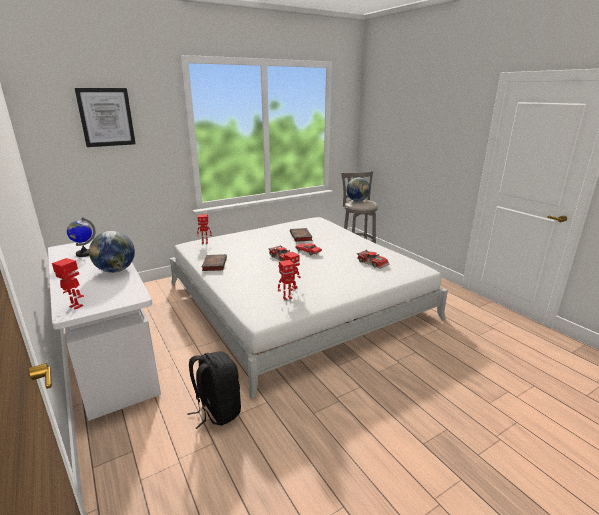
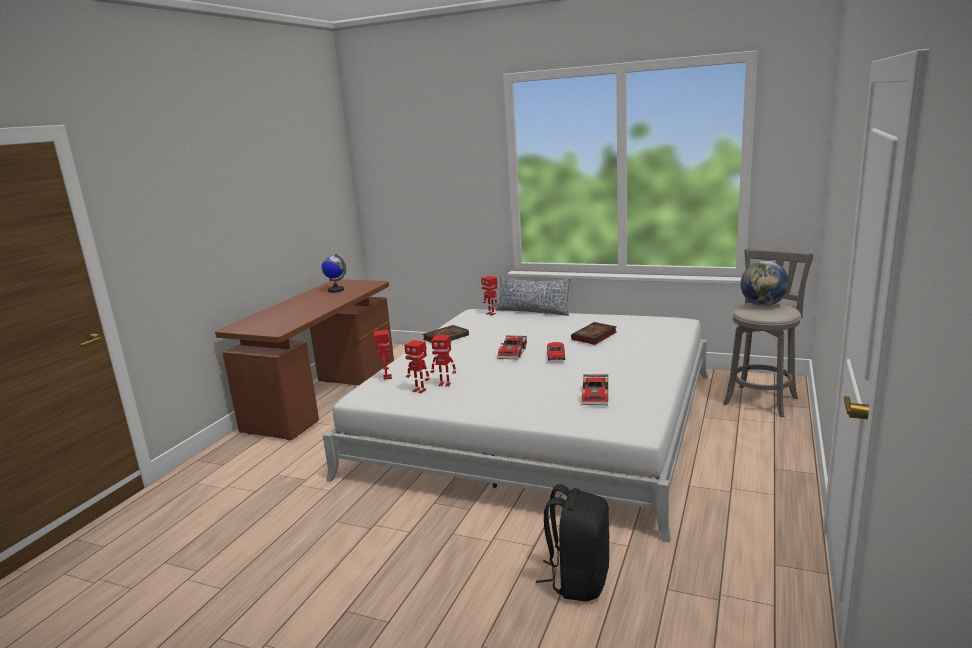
camera: 55 degrees right, 5 degrees down
white desk [48,241,161,421] -> brown desk [215,279,394,440]
toy robot [52,258,84,309] -> toy robot moved to [374,330,392,380]
picture [75,88,136,147] -> none
globe [89,231,135,273] -> none
black backpack [187,351,241,429] -> black backpack moved to [536,484,610,601]
none -> pillow [495,275,571,316]

